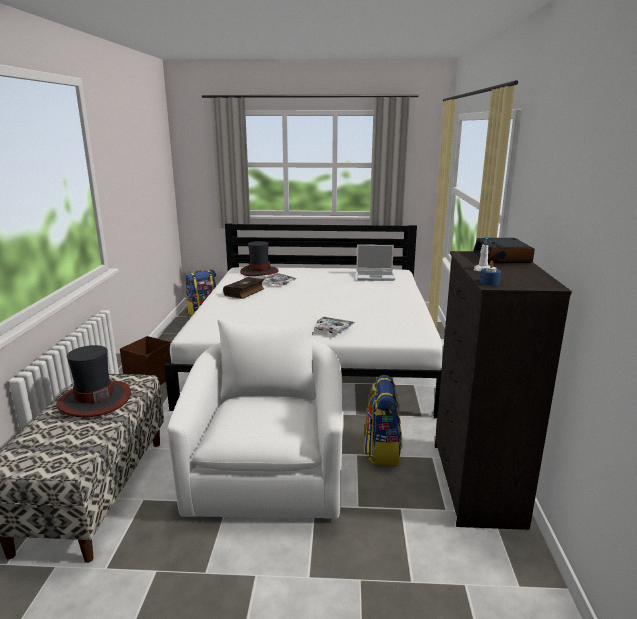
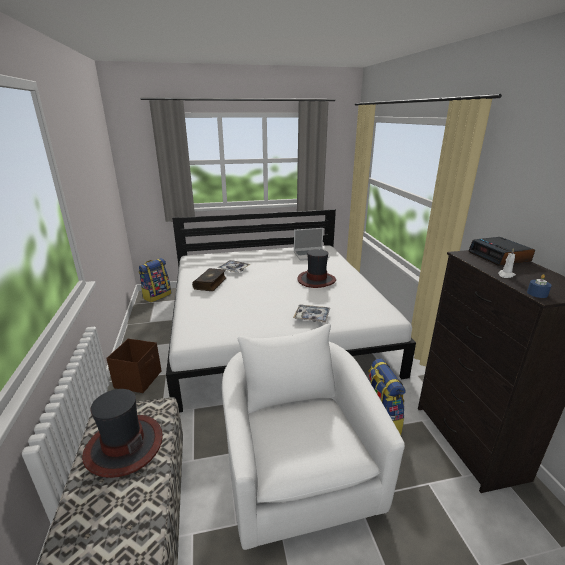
camera: 15 degrees left, 5 degrees up
hat [240,241,279,276] -> hat moved to [297,249,336,288]

